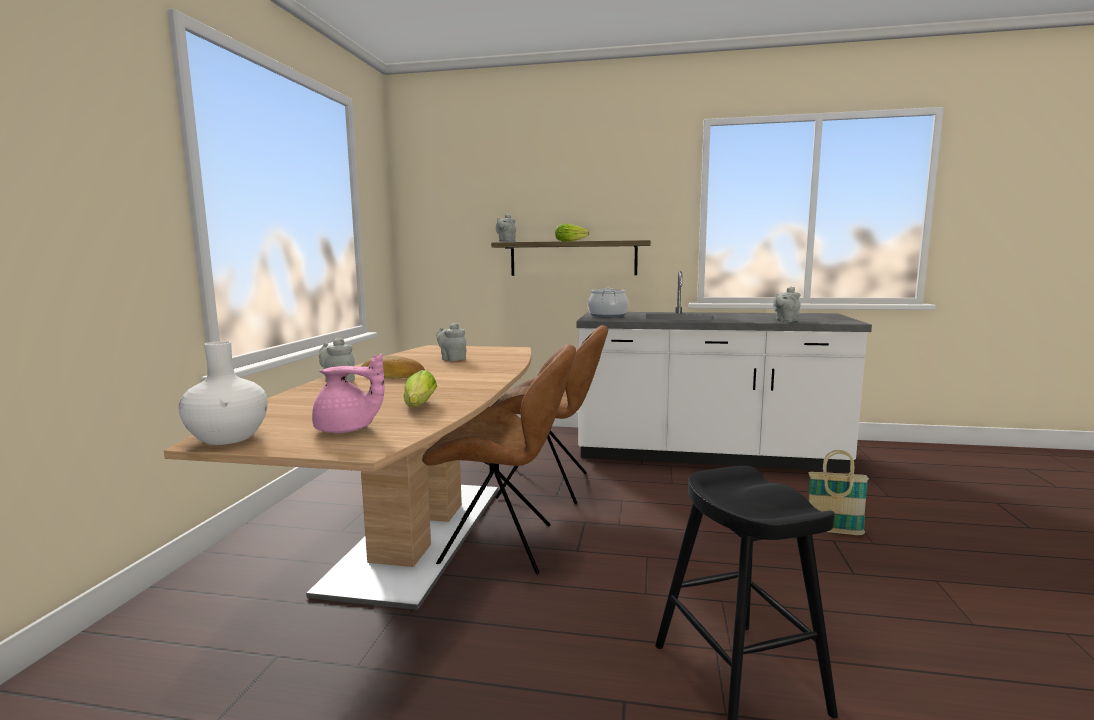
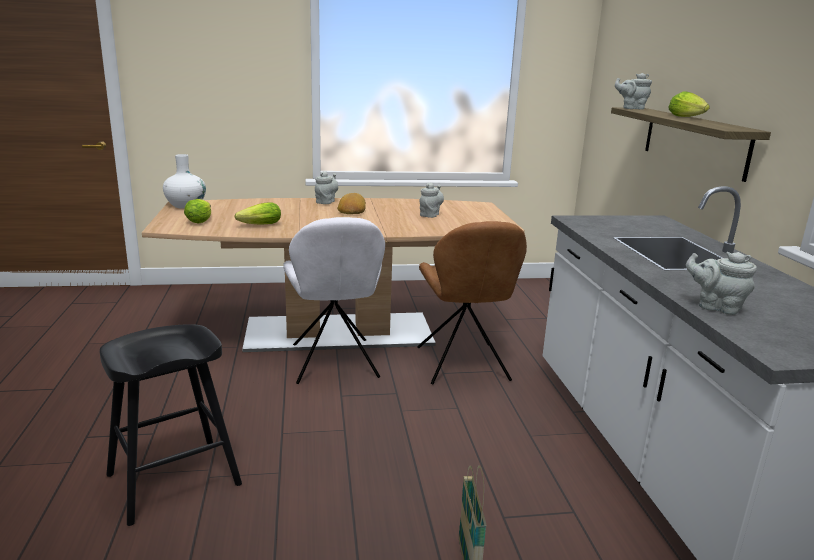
camera: 70 degrees right, 10 degrees up
pink teapot [312,354,385,433] -> lettuce [184,199,211,224]
brown chair [422,344,576,574] -> white chair [283,217,385,384]
cooking pot [588,288,628,317] -> none

